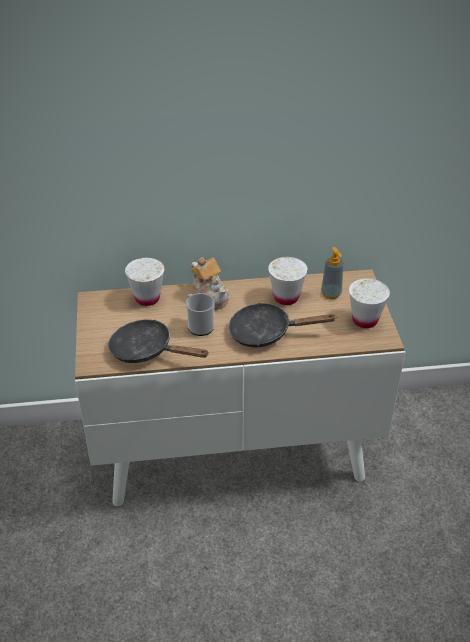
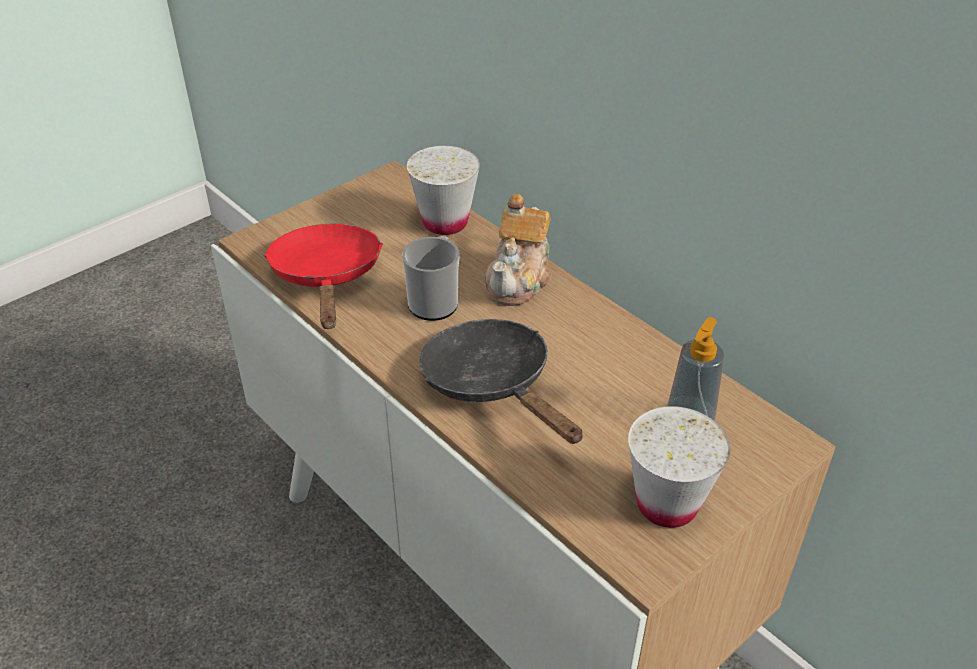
camera: 55 degrees right, 0 degrees up
black frying pan [108,320,209,363] -> red frying pan [264,223,383,329]
white cup [268,257,308,305] -> none

